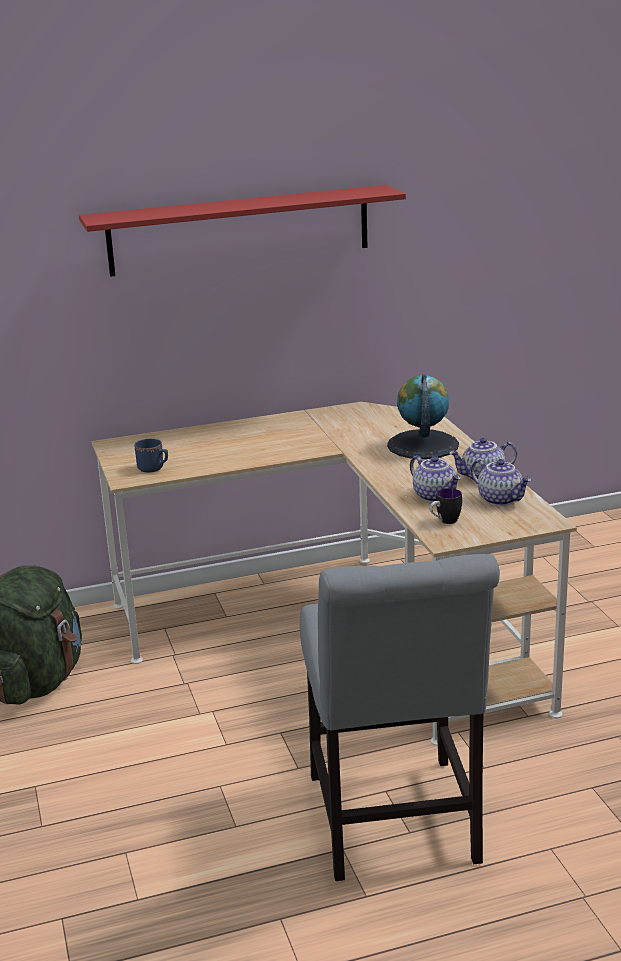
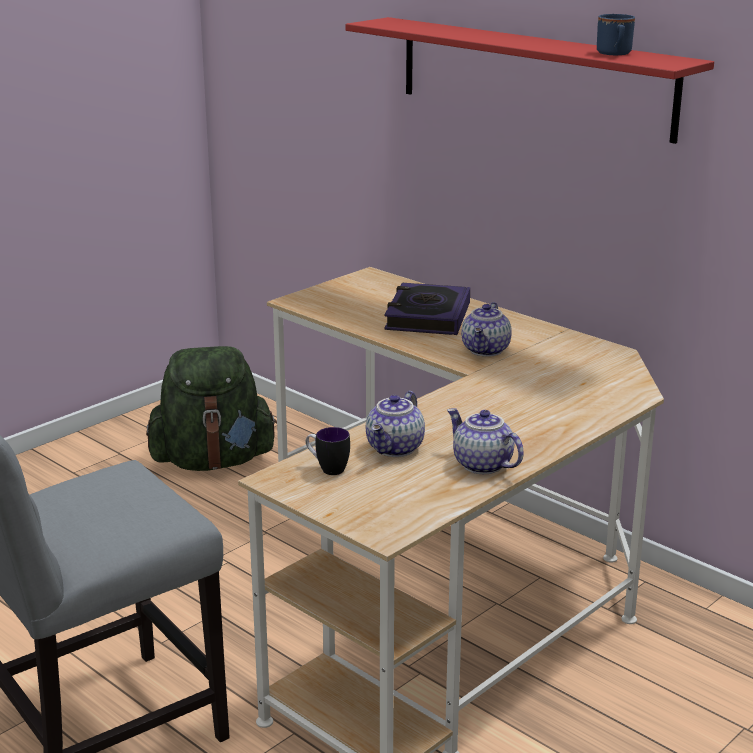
camera: 60 degrees right, 0 degrees up
blue mug [134,439,168,472] -> blue mug moved to [597,14,635,55]
globe [387,374,459,459] -> none
teapot [471,459,531,506] -> teapot moved to [461,302,512,357]
none -> book [384,283,470,335]

